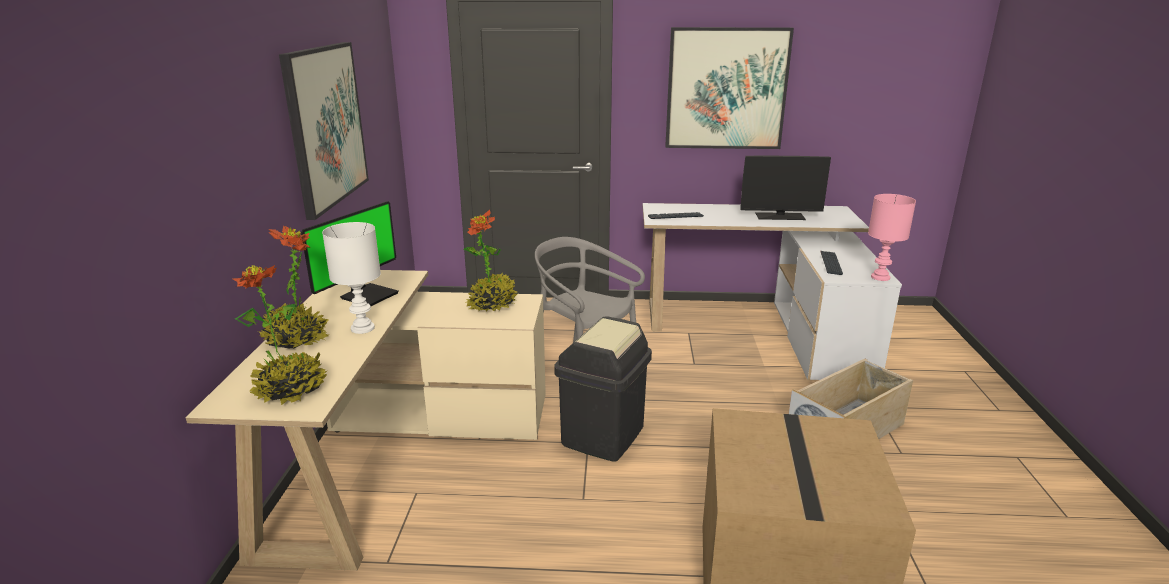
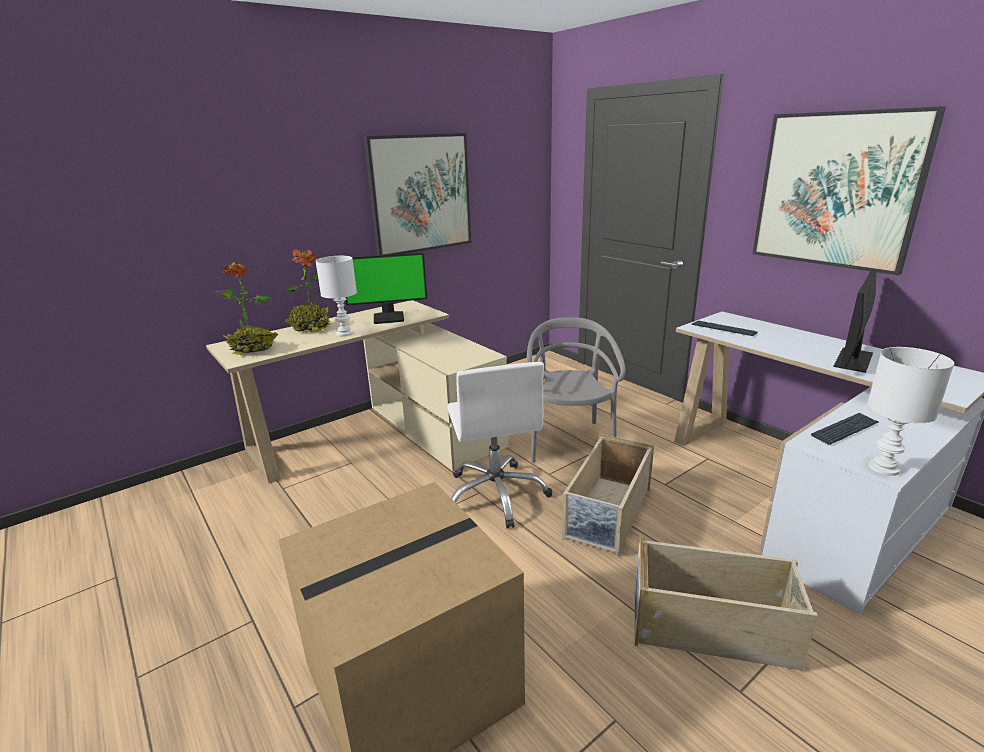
camera: 50 degrees right, 0 degrees up
potted plant [464,209,517,312] -> none
black trash can [554,316,652,462] -> white office chair [447,362,552,529]
monitor [740,156,831,220] -> monitor turned 75 degrees clockwise [833,270,877,373]
pink table lamp [868,194,916,281] -> white table lamp [867,347,954,476]
none -> beige storage box [562,434,654,556]

